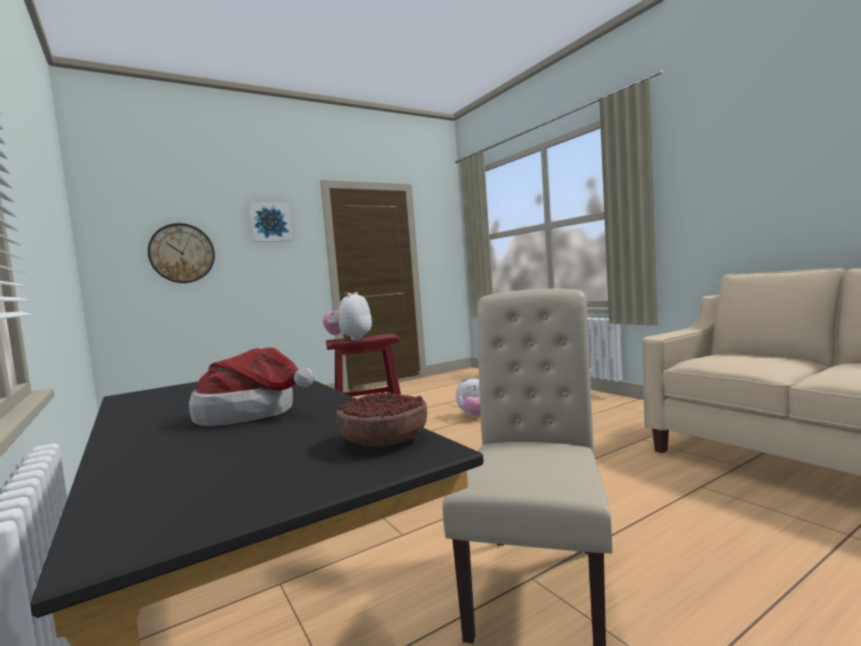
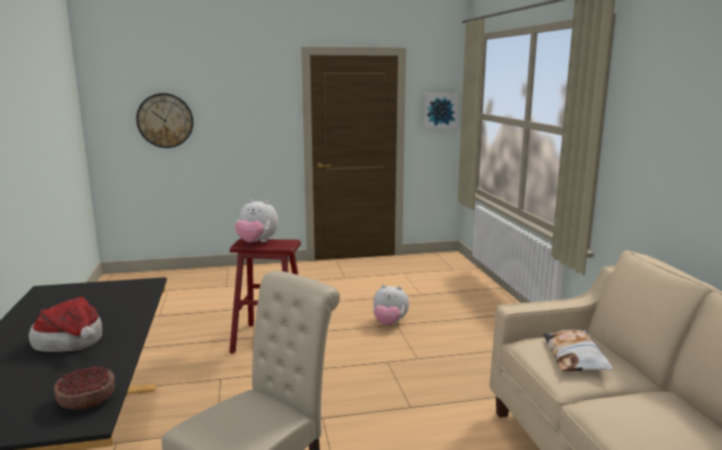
camera: 20 degrees right, 10 degrees up
picture [249,202,293,242] -> picture moved to [423,93,459,129]
plush toy [322,292,372,340] -> plush toy turned 105 degrees counterclockwise [235,199,278,242]
none -> pillow [543,330,613,372]

